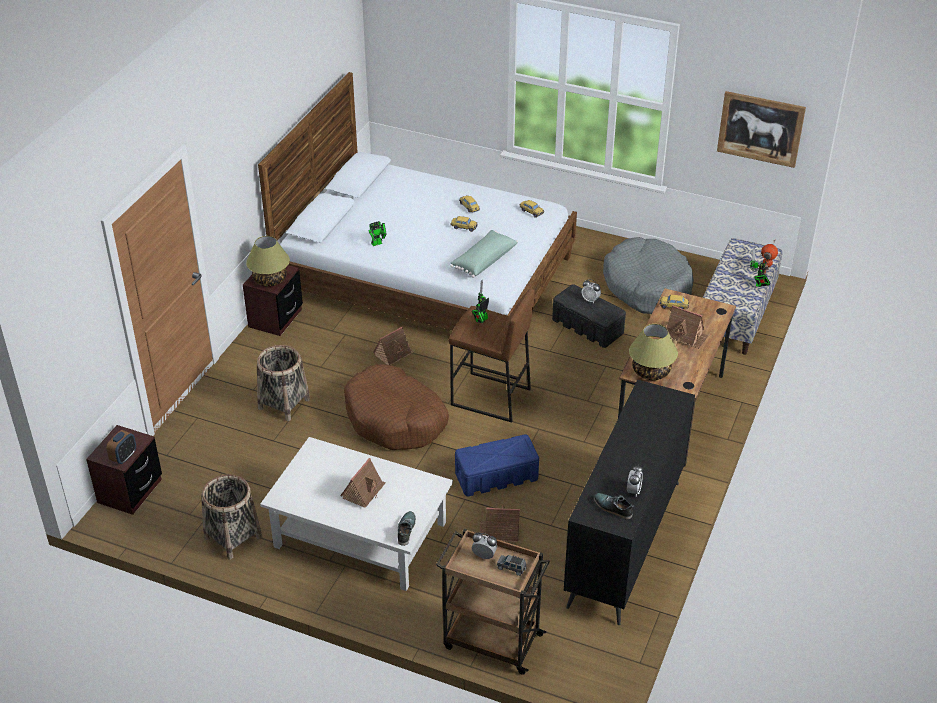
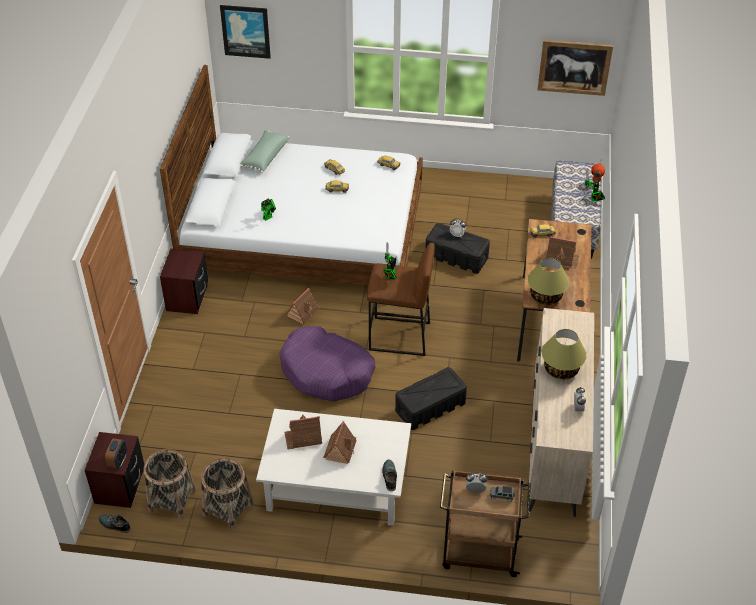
camera: 15 degrees left, 5 degrees up
table lamp [246,236,290,287] -> table lamp moved to [541,329,587,379]
basket [257,345,310,421] -> basket moved to [144,449,196,520]
brown dog bed [344,364,449,450] -> purple dog bed [279,326,375,401]
green pillow [450,230,518,278] -> green pillow moved to [240,130,290,173]
blue storage box [455,434,539,496] -> black storage box [395,367,467,430]
toy house [480,505,520,542] -> toy house moved to [284,415,322,450]
black dresser [564,379,695,625] -> beige dresser [529,308,594,517]
shoe [594,493,634,520] -> shoe moved to [98,515,131,533]
grey dog bed [603,237,694,314] -> none
none -> picture [220,5,271,59]

